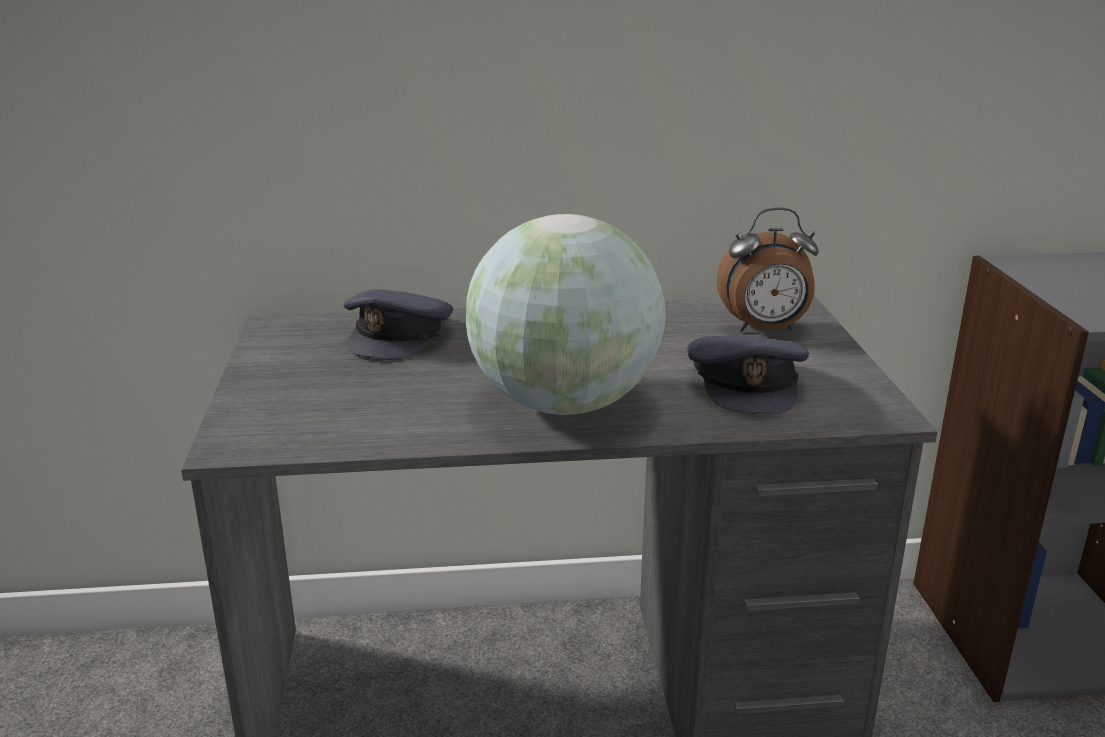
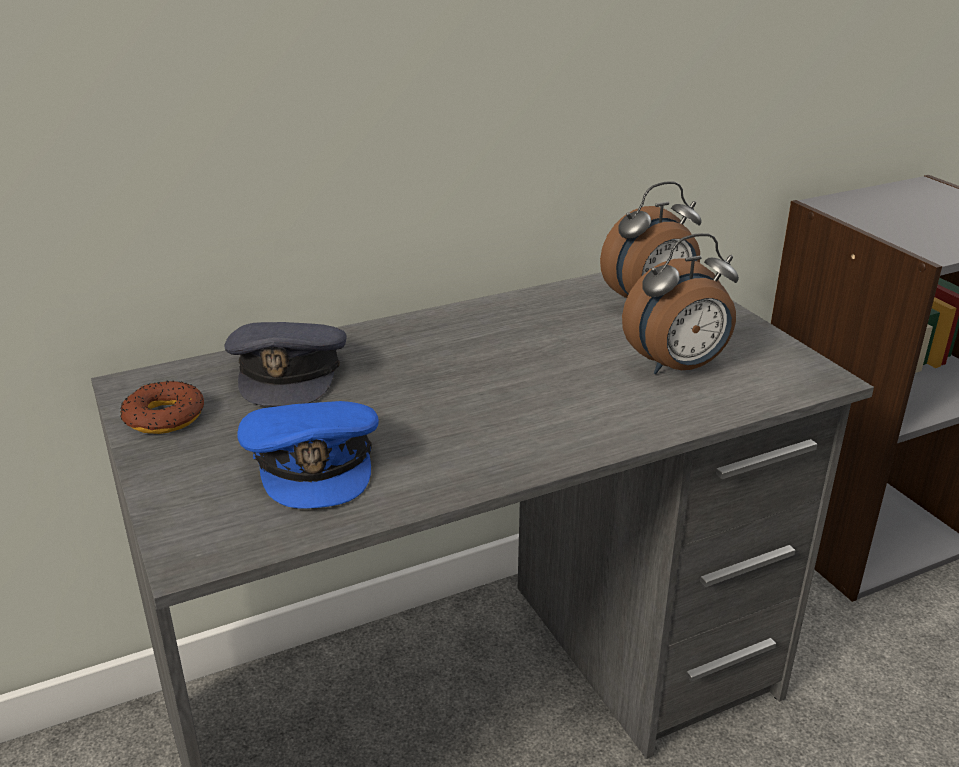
camera: 20 degrees left, 5 degrees up
globe [466,214,666,415] -> none
grey cap [687,336,809,414] -> alarm clock [622,233,739,374]
none -> donut [120,381,204,434]
none -> blue cap [237,401,379,509]

